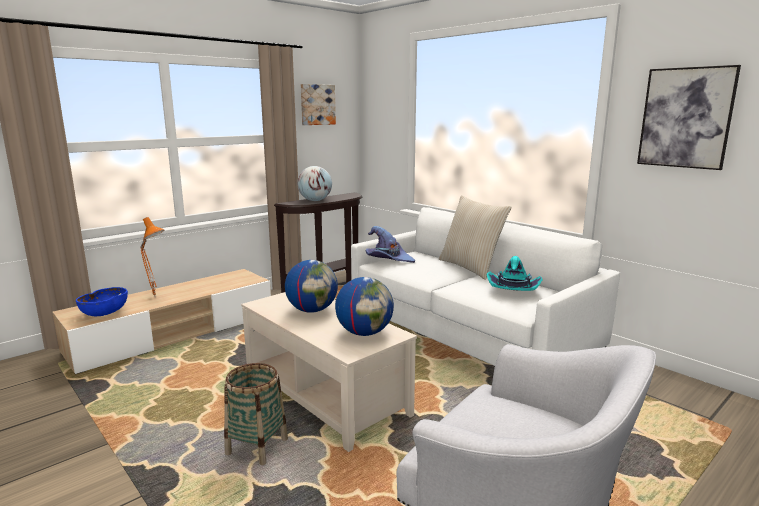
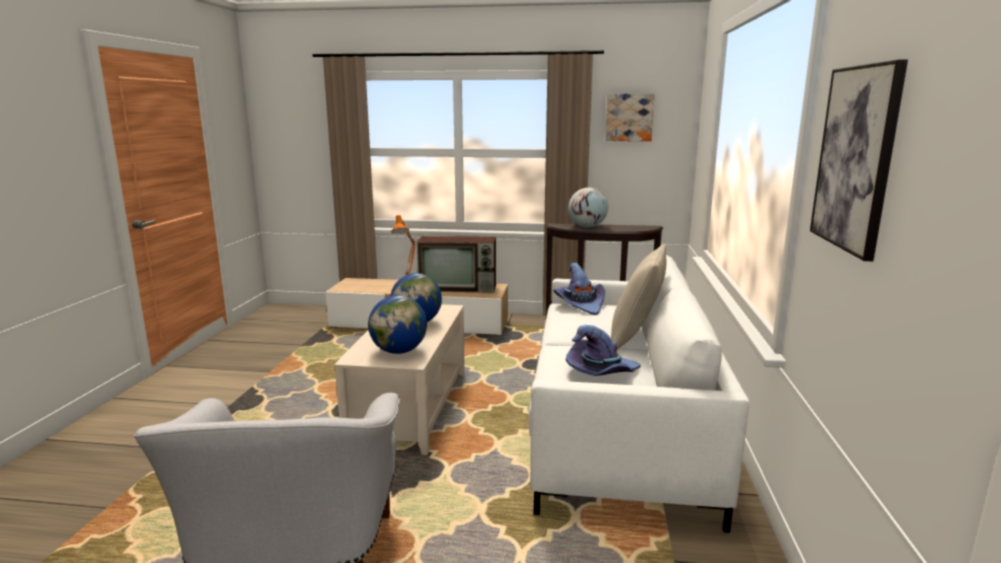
camera: 50 degrees right, 0 degrees up
blue bowl [76,287,128,316] -> none
basket [224,363,288,465] -> none
turquoise hat [487,256,542,291] -> purple hat [566,325,641,376]
none -> television [416,236,496,293]

